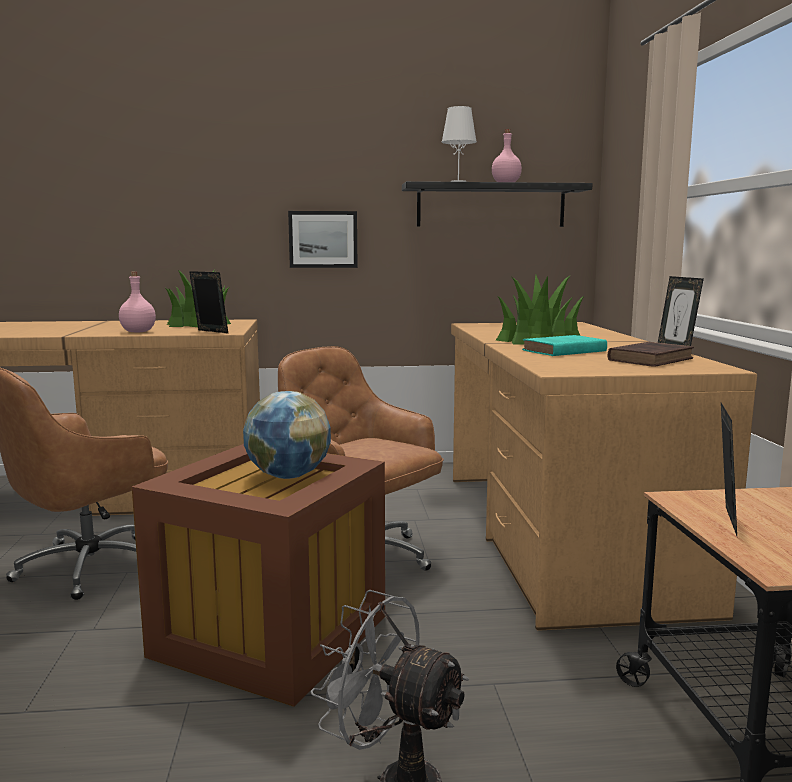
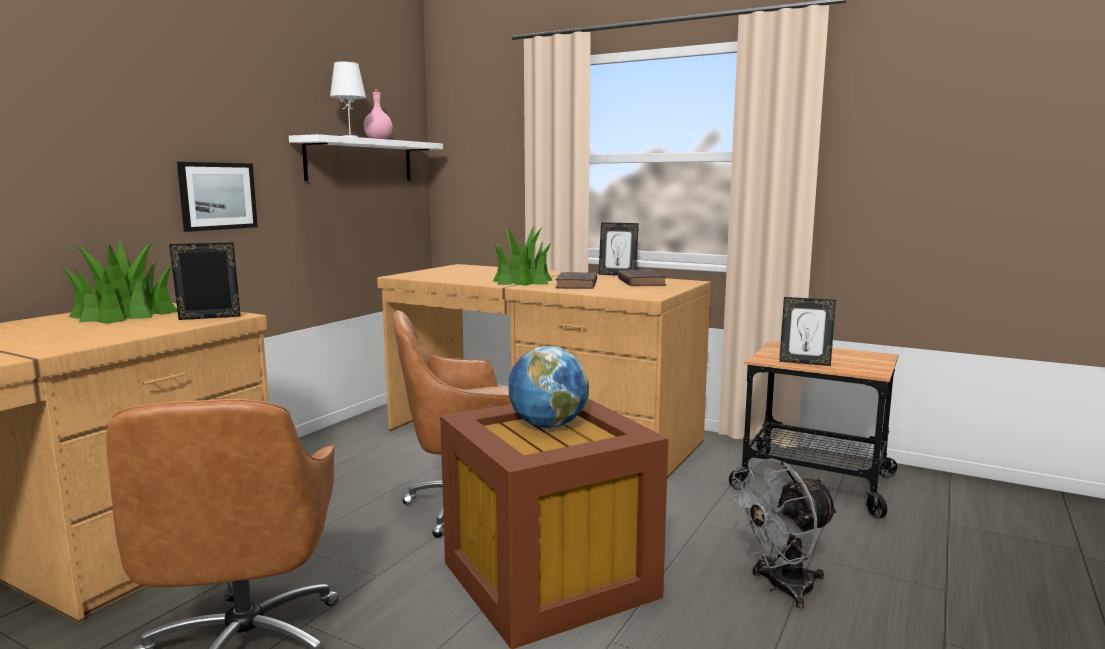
camera: 55 degrees left, 0 degrees up
pink bottle [119,272,156,333] -> none
black shelf [402,181,593,227] -> white shelf [289,134,443,181]
turquoise book [522,335,607,356] -> brown book [555,272,597,289]
picture frame [721,403,737,536] -> picture frame turned 150 degrees clockwise [779,297,836,366]

